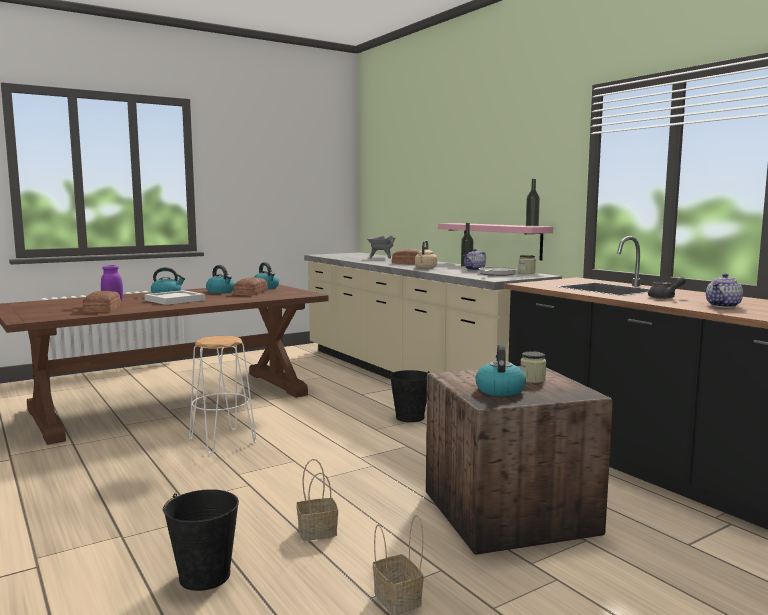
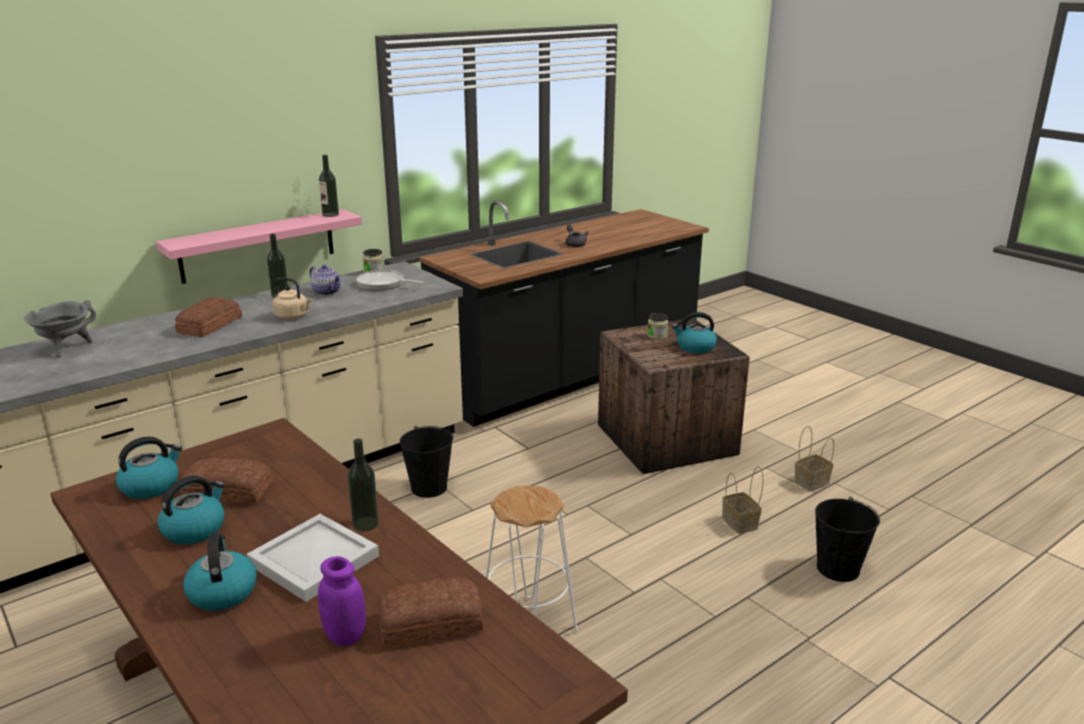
camera: 95 degrees left, 15 degrees up
teapot [706,273,743,308] -> none
none -> bottle [348,438,379,531]

